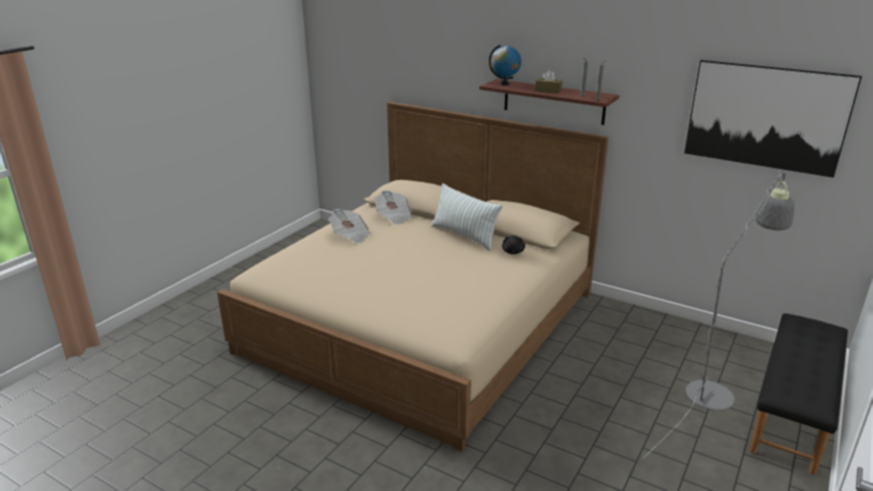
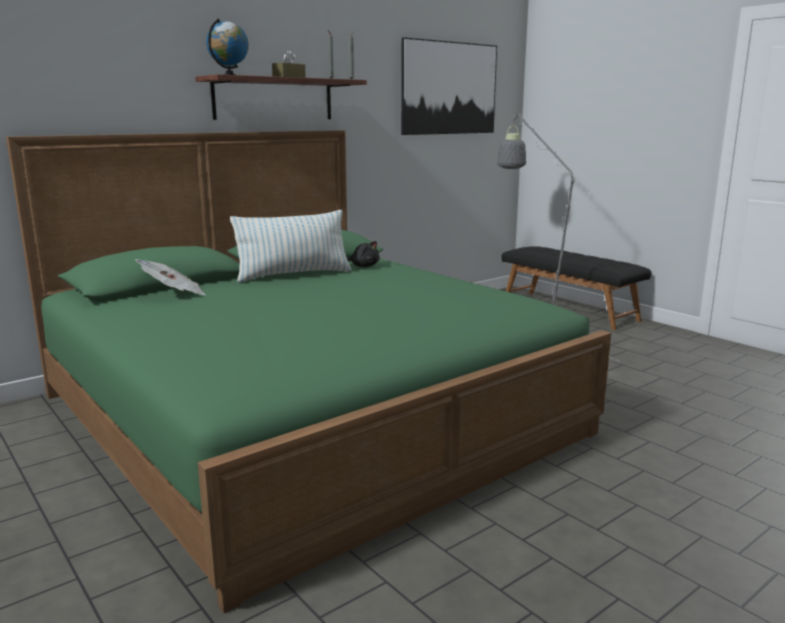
camera: 70 degrees left, 10 degrees down
beige bed [217,102,609,451] -> green bed [6,130,611,613]
newspaper [329,209,371,244] -> none

